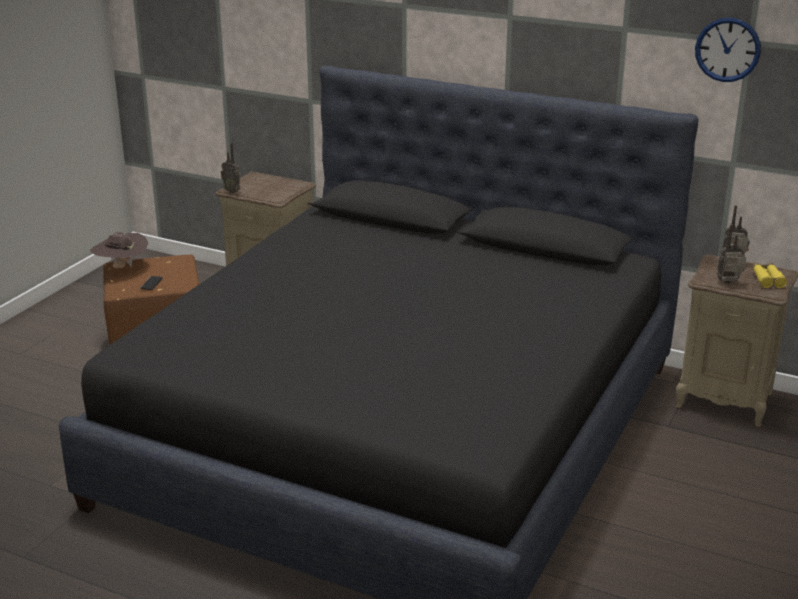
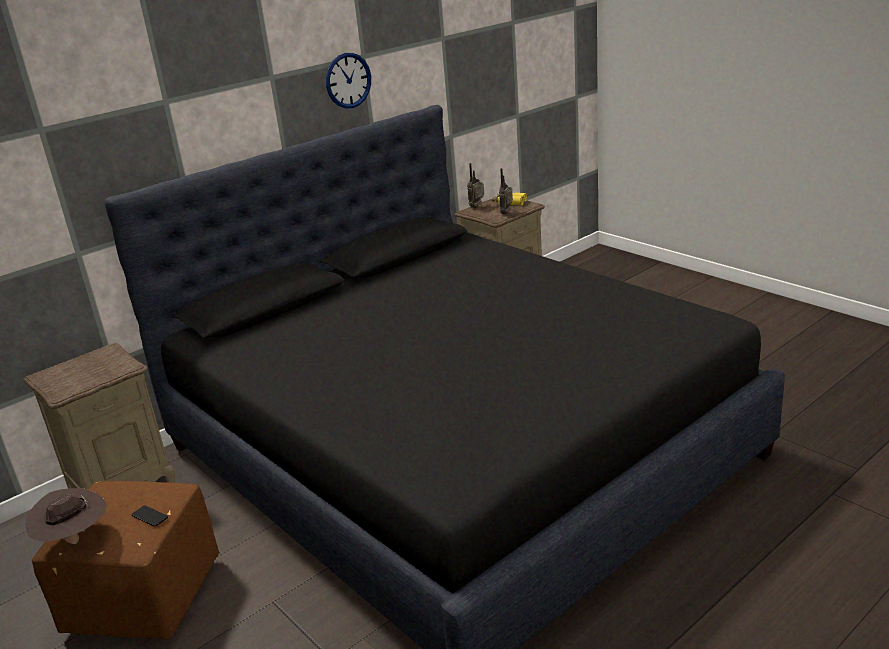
camera: 65 degrees left, 0 degrees up
radio [221,143,241,194] -> none
wall clock [695,18,761,82] -> wall clock moved to [326,53,371,109]

